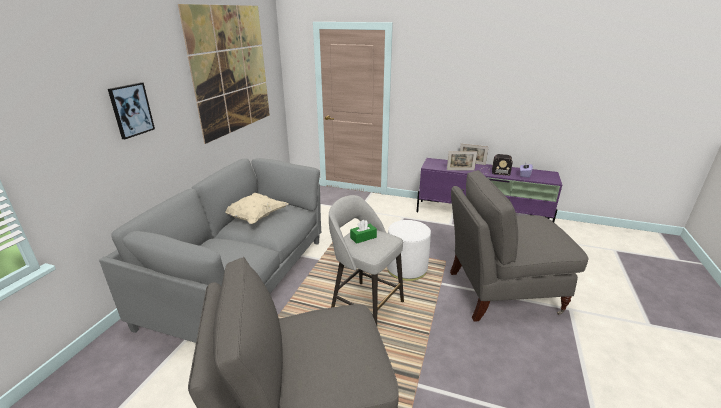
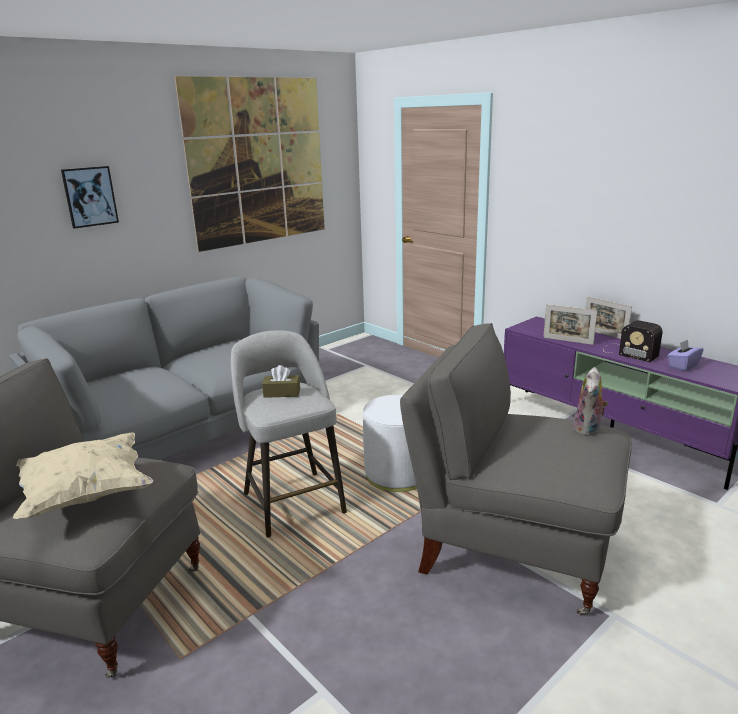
camera: 30 degrees right, 5 degrees down
beige pillow [225,193,289,224] -> beige pillow moved to [13,432,153,519]
green tissue box [350,220,377,244] -> brown tissue box [262,365,300,398]
none -> plush toy [573,367,608,436]

